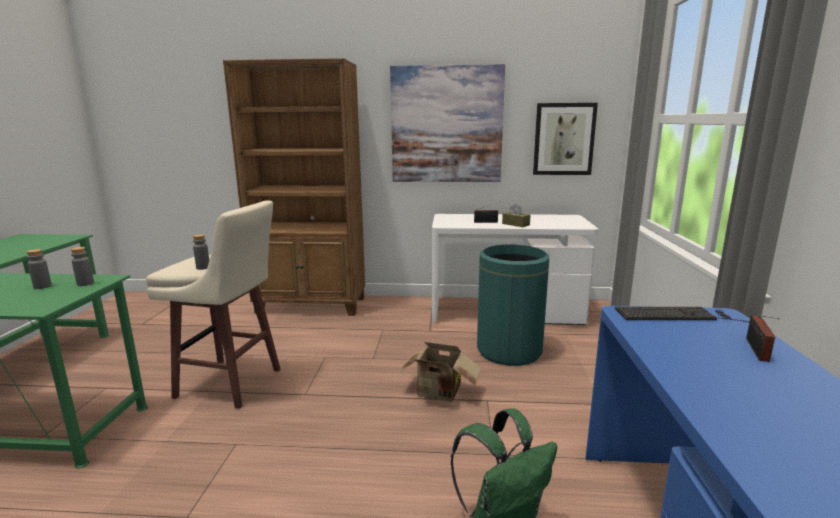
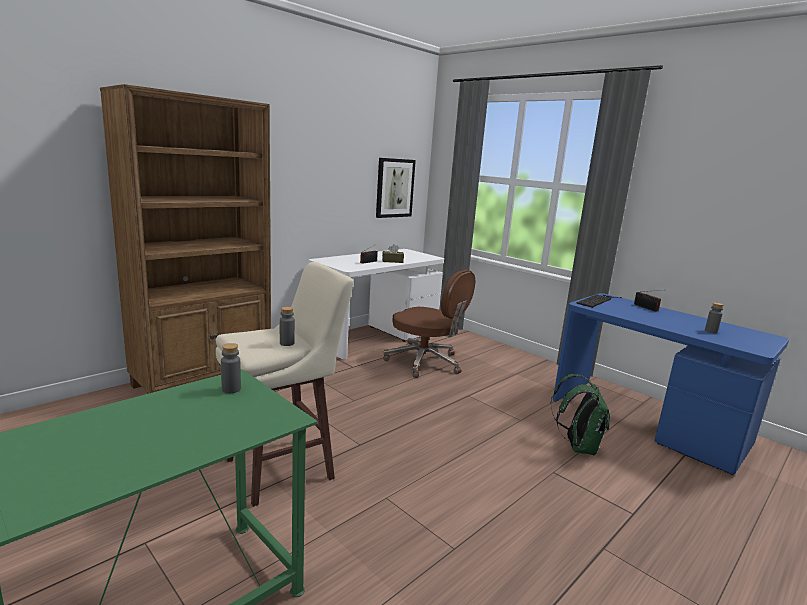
camera: 50 degrees left, 0 degrees up
grey bottle [27,249,52,289] -> grey bottle moved to [705,302,723,334]
picture [390,64,505,182] -> none
cardboard box [398,342,482,402] -> none
green trash can [477,245,549,366] -> brown office chair [383,270,475,378]

